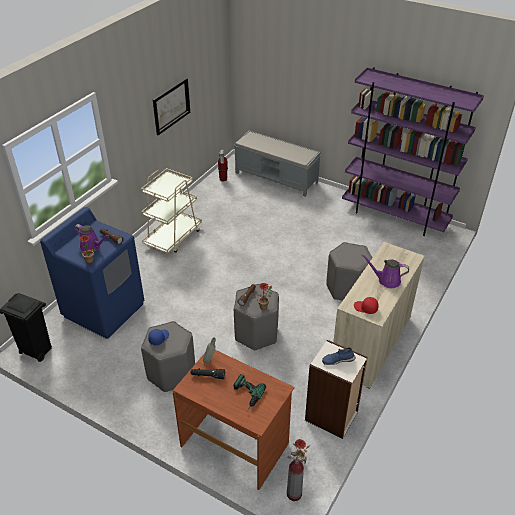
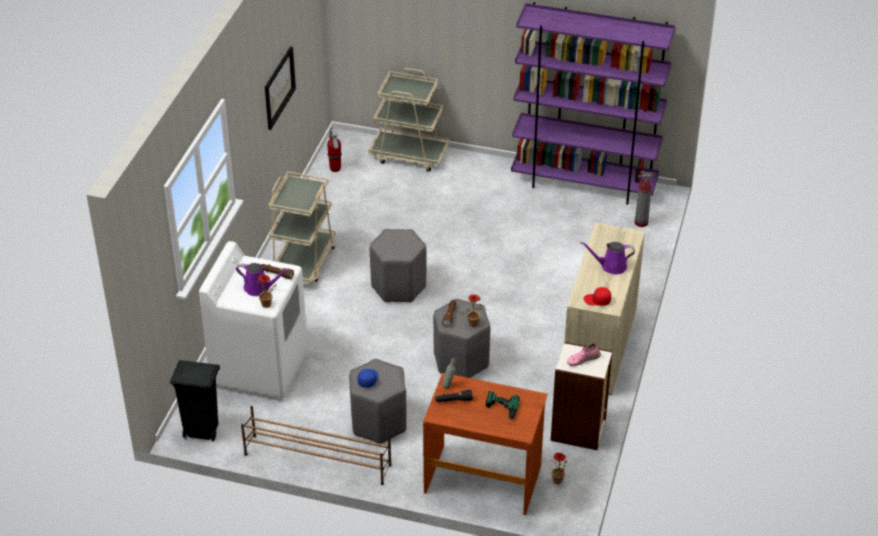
camera: 15 degrees left, 0 degrees up
blue washing machine [40,207,144,339] -> white washing machine [199,241,308,401]
grey bench [234,131,321,197] -> beige cart [368,68,449,172]
fire extinguisher [287,452,307,501] -> fire extinguisher moved to [634,171,655,227]
blue shoe [322,348,356,365] -> pink shoe [567,343,601,366]
grey stool [326,242,373,301] -> grey stool moved to [370,229,426,302]
none -> brown shoe rack [241,406,391,485]

